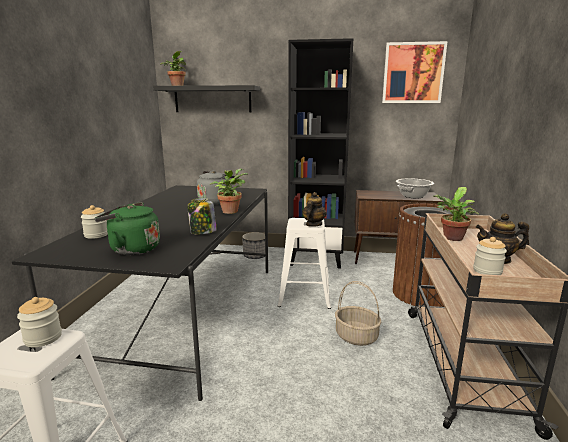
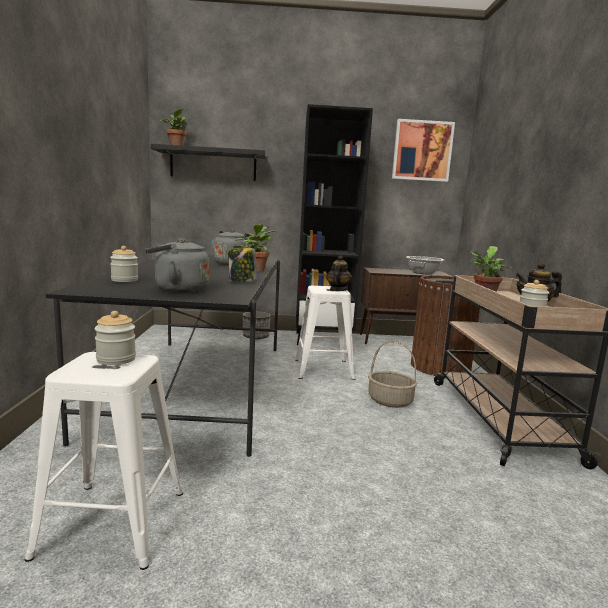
camera: 10 degrees left, 5 degrees down
green kettle [94,202,160,255] -> grey kettle [145,239,209,292]

